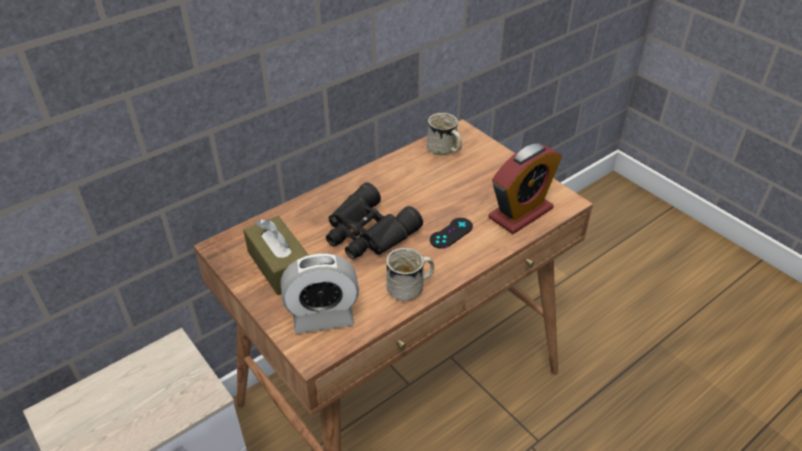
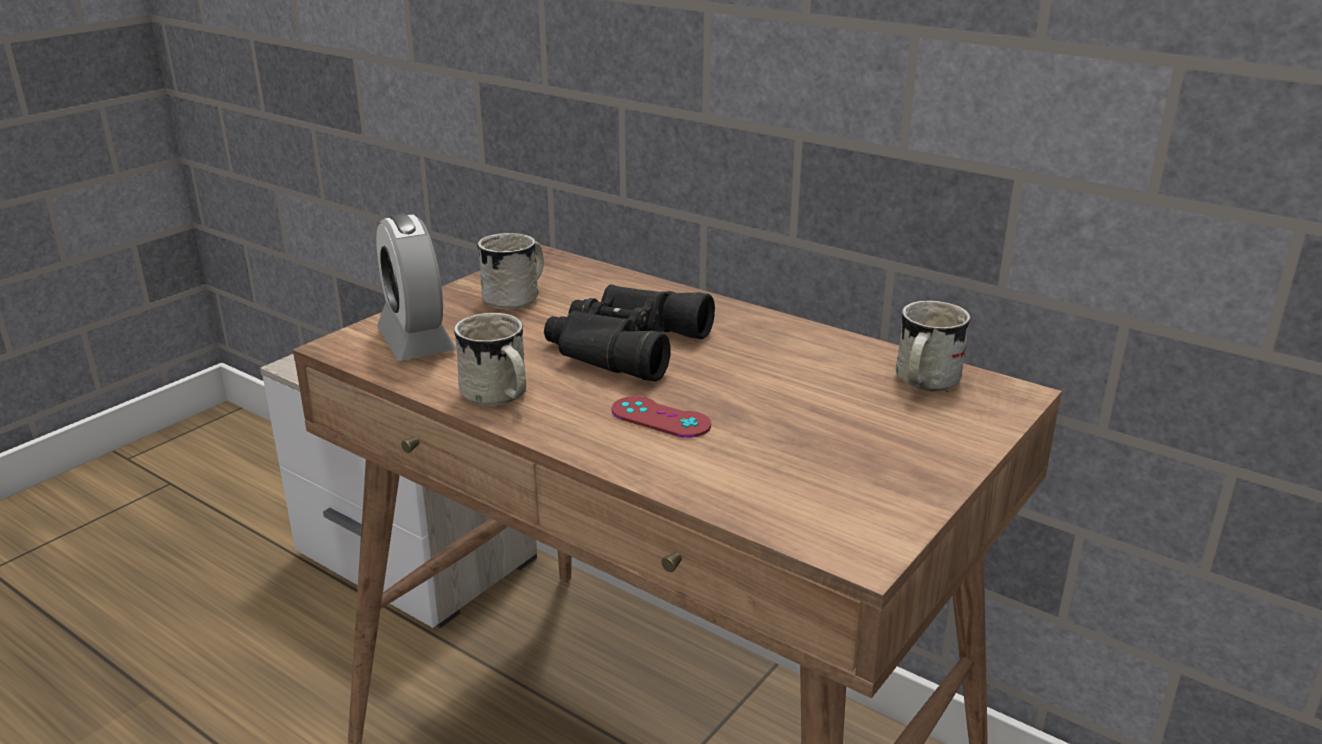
camera: 75 degrees right, 15 degrees down
brown tissue box [243,216,308,295] -> white mug [477,233,544,310]
black game controller [430,218,473,249] -> red game controller [612,396,711,438]
alarm clock [489,143,562,234] -> none

